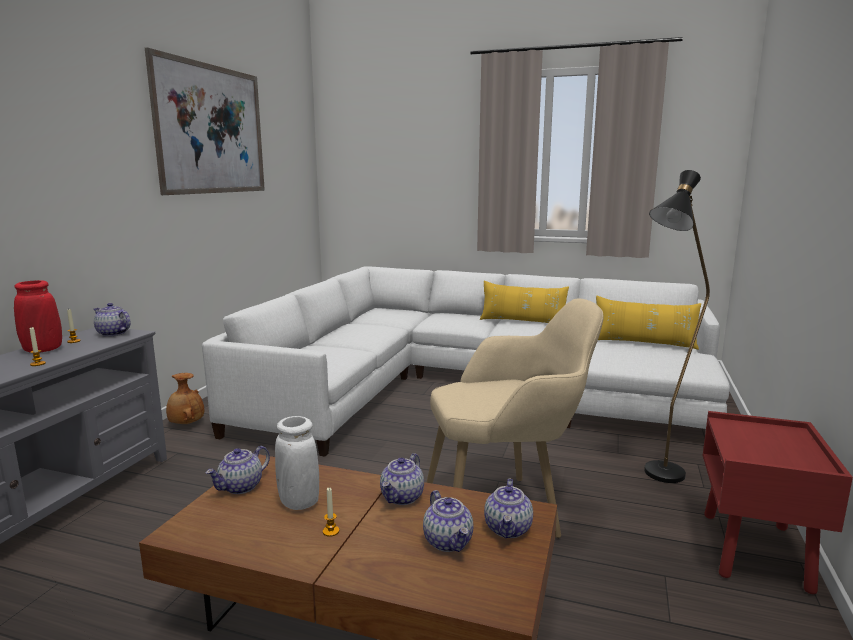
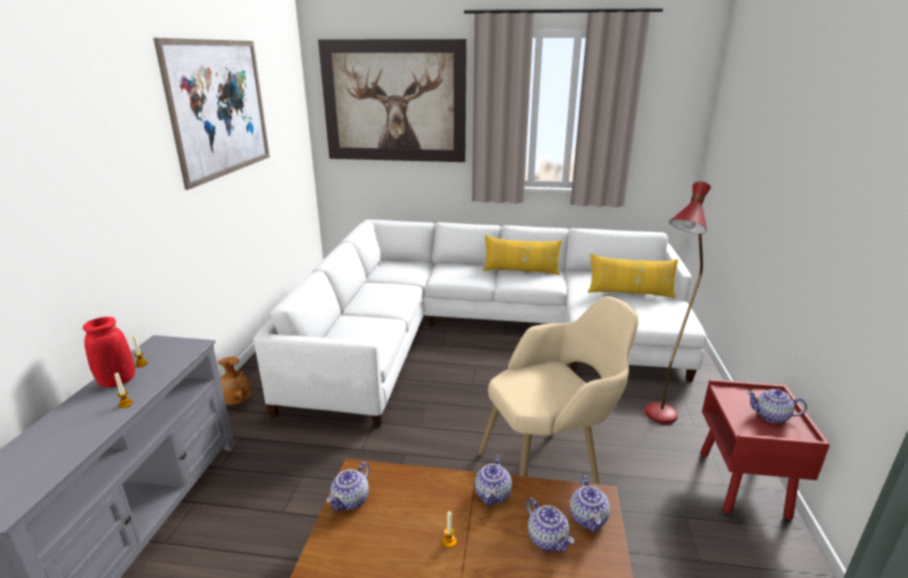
camera: 10 degrees left, 10 degrees up
teapot [94,303,131,337] -> teapot moved to [747,389,807,423]
white vase [275,416,319,510] -> none
black floor lamp [644,170,710,483] -> red floor lamp [645,181,711,424]
none -> picture [318,39,467,162]

